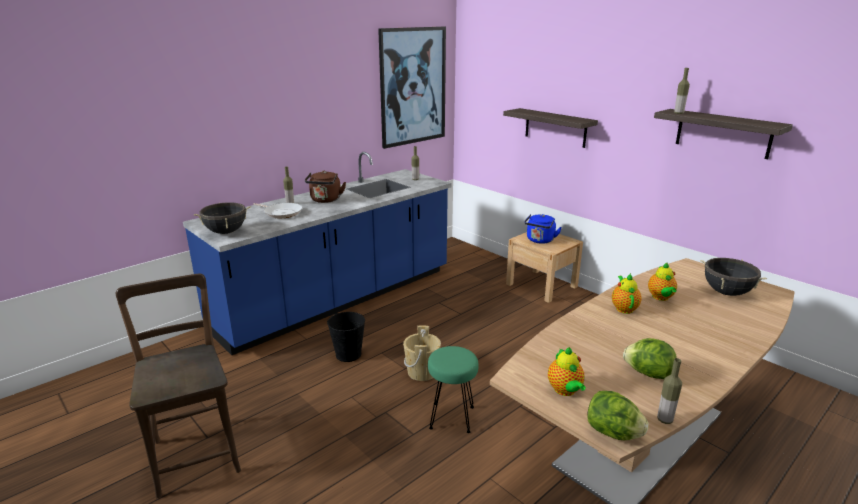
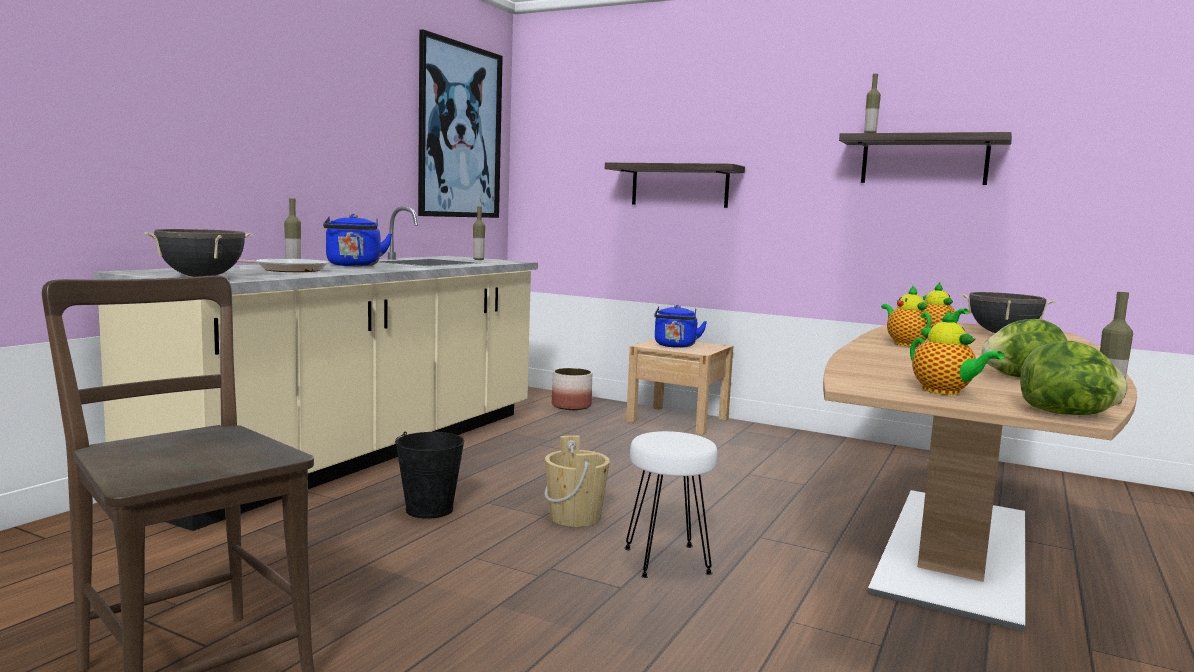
camera: 20 degrees left, 15 degrees down
blue counter [183,152,452,355] -> beige counter [94,206,538,531]
brown kettle [305,171,346,203] -> blue kettle [323,214,392,266]
green stool [428,346,479,433] -> white stool [624,431,718,578]
none -> planter [552,368,592,410]

